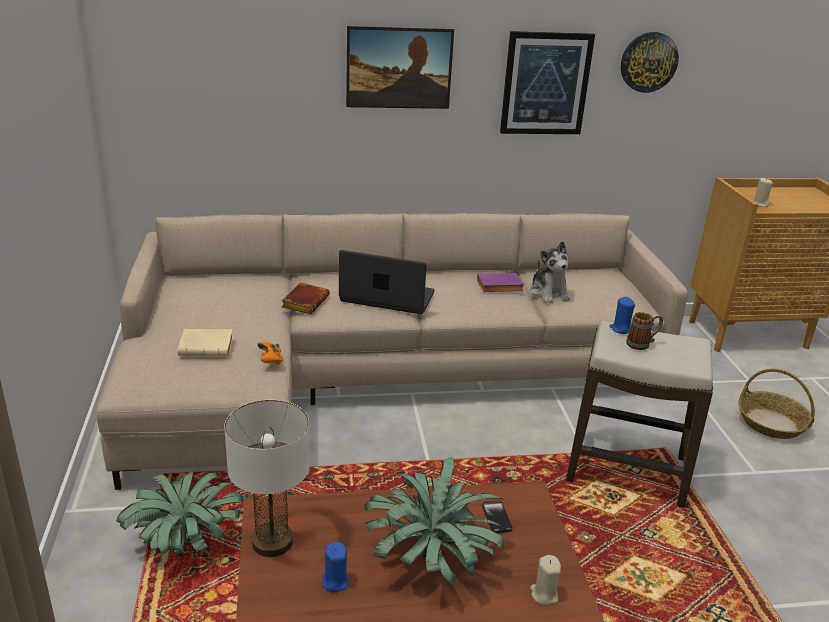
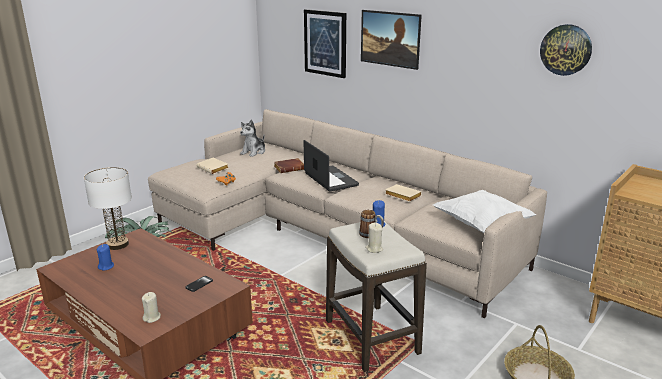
camera: 50 degrees right, 5 degrees down
potted plant [364,457,505,585] -> none
purple book [477,273,524,292] -> beige book [385,184,422,202]
picture [500,31,595,134] -> picture moved to [304,9,346,78]
plush toy [530,241,570,303] -> plush toy moved to [240,119,265,157]
beige candle [753,178,773,207] -> beige candle moved to [365,222,383,253]
none -> white pillow [433,190,536,233]

